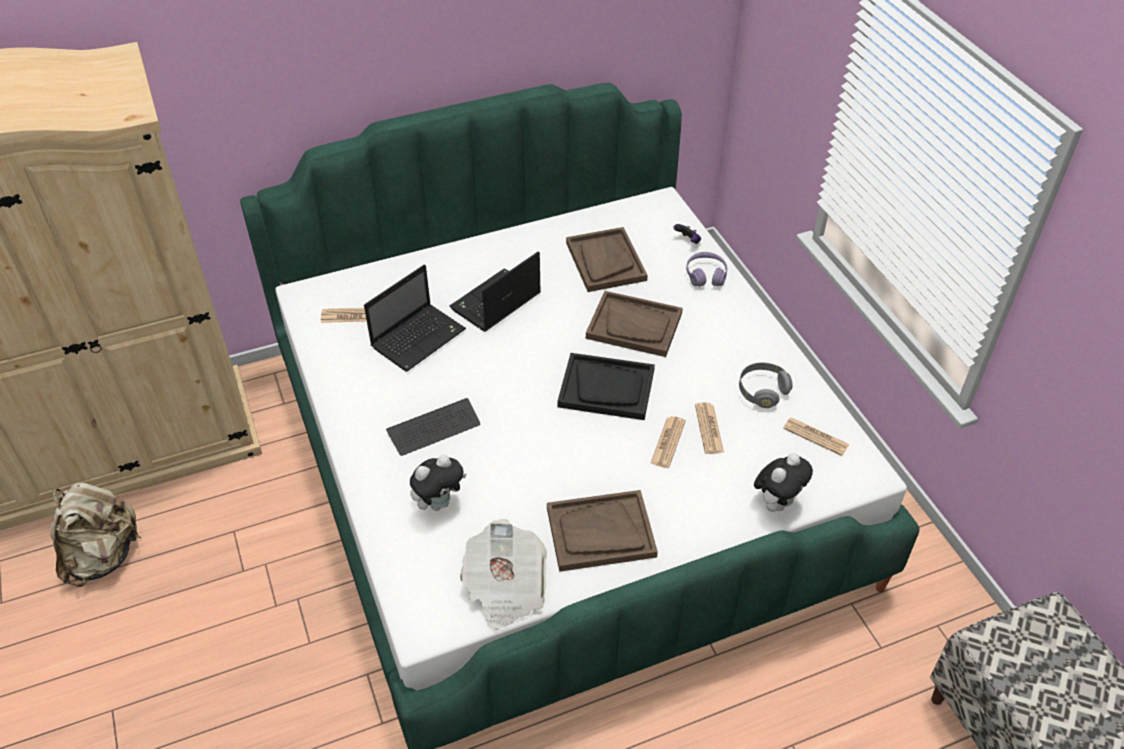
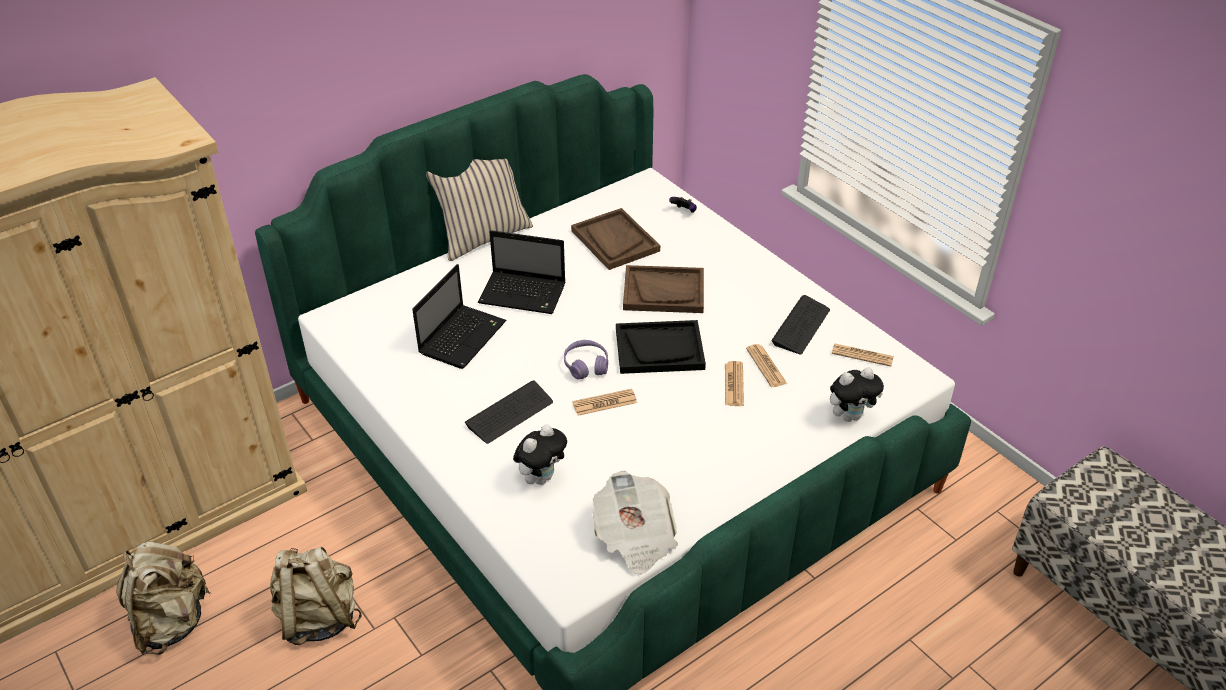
camera: 15 degrees left, 5 degrees down
newspaper [321,308,367,323] -> newspaper moved to [572,389,637,416]
laptop [449,251,541,332] -> laptop turned 105 degrees counterclockwise [478,230,565,314]
brown tray [547,490,658,572] -> none
purple headphones [686,252,727,287] -> purple headphones moved to [564,340,608,380]
grey headphones [739,362,793,408] -> keyboard [771,295,830,355]
plush toy [754,453,813,512] -> plush toy turned 45 degrees clockwise [830,368,884,422]
none -> beige backpack [270,547,362,645]
none -> beige pillow [426,159,533,261]

